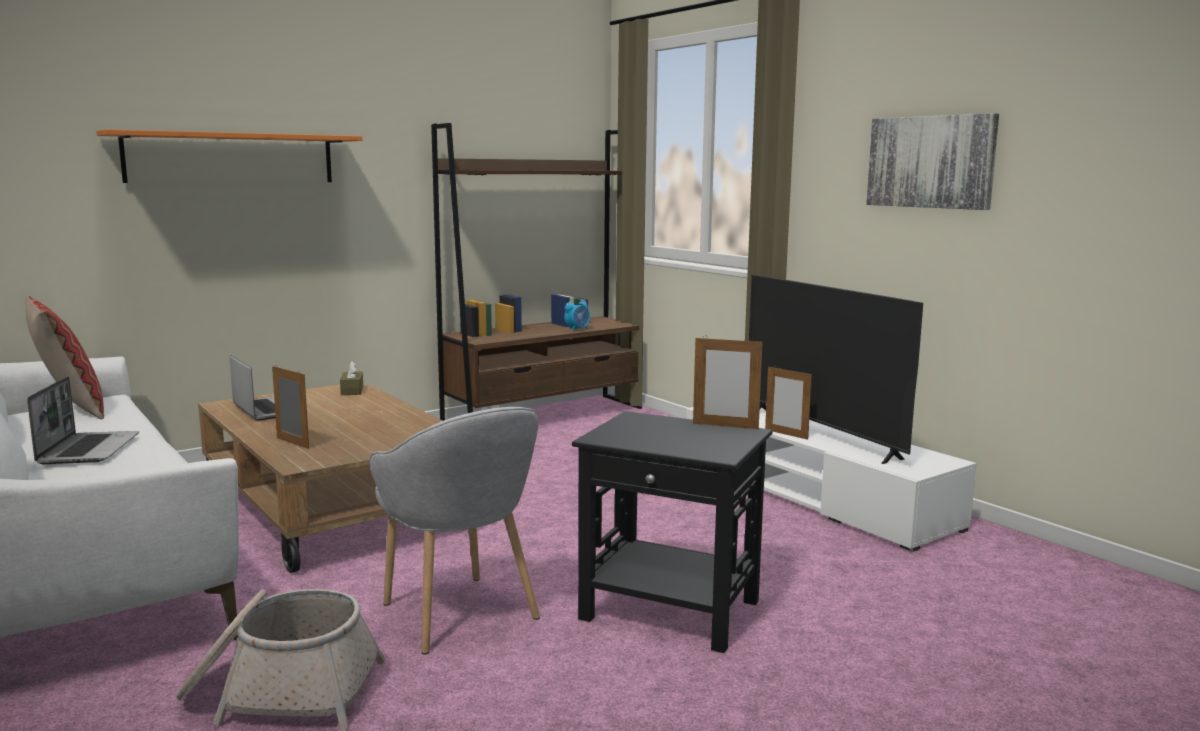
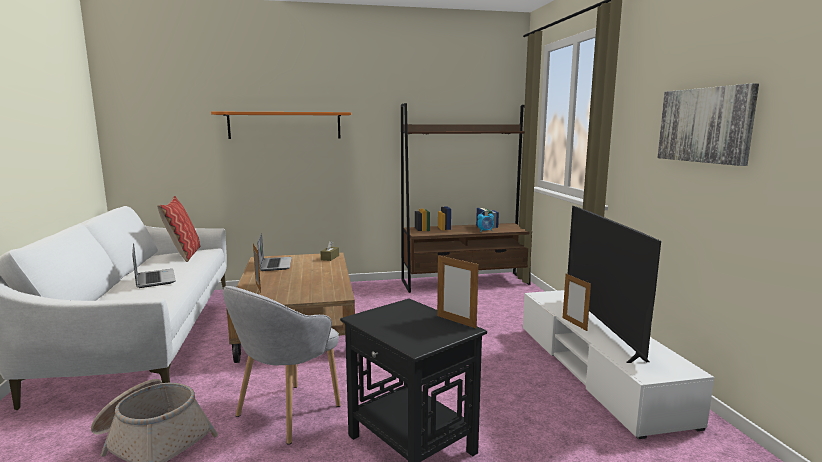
camera: 25 degrees right, 0 degrees up
laptop [27,376,139,464] -> laptop turned 45 degrees counterclockwise [132,243,176,288]
grey armchair [369,407,540,655] -> grey armchair turned 45 degrees clockwise [223,286,341,445]

